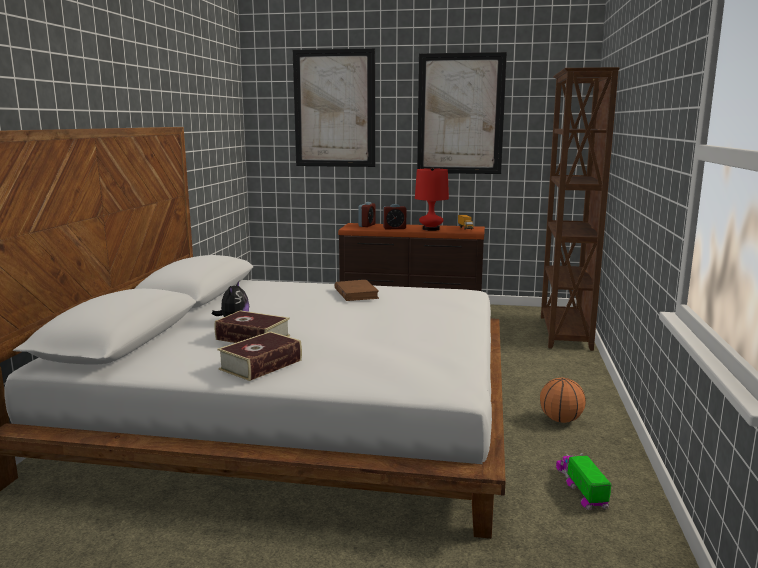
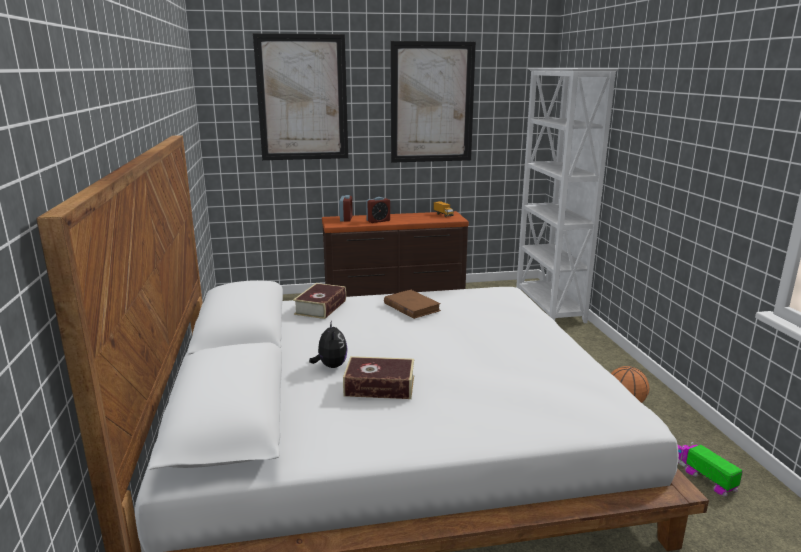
camera: 20 degrees left, 5 degrees up
book [217,331,302,381] -> book moved to [293,283,346,319]
red table lamp [415,167,449,231] -> none
brown bookcase [541,67,620,351] -> white bookcase [516,68,618,323]

